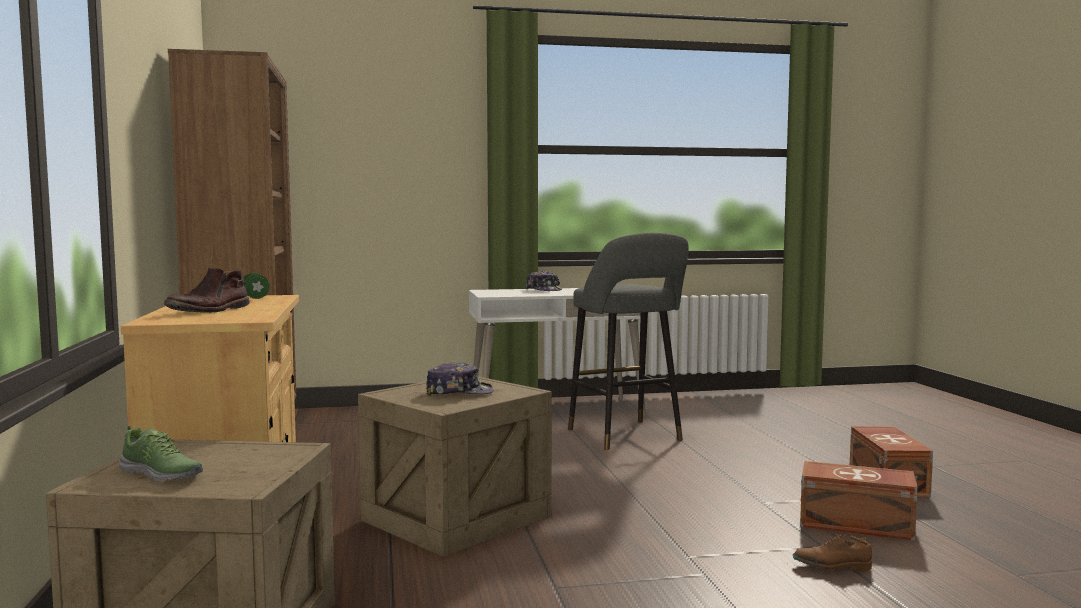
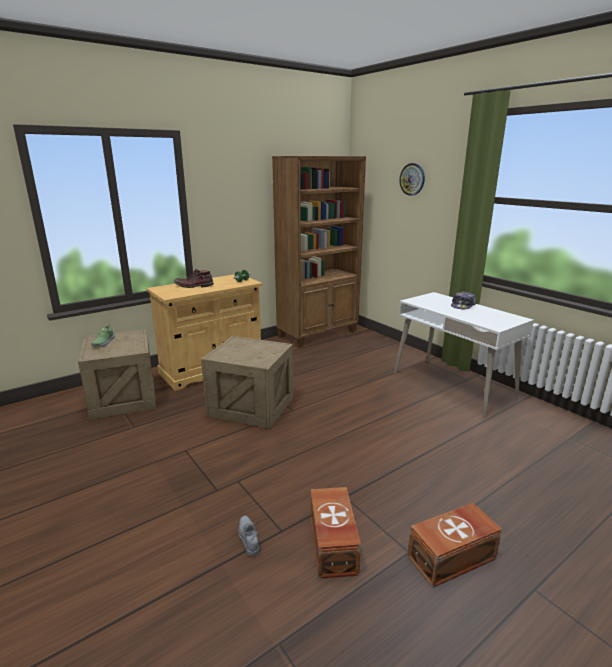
camera: 65 degrees right, 15 degrees up
cap [426,362,494,396] -> none
grey stool [568,233,689,450] -> none
brown shoe [793,533,872,572] -> grey shoe [238,516,259,556]
none -> wall clock [399,163,425,196]

